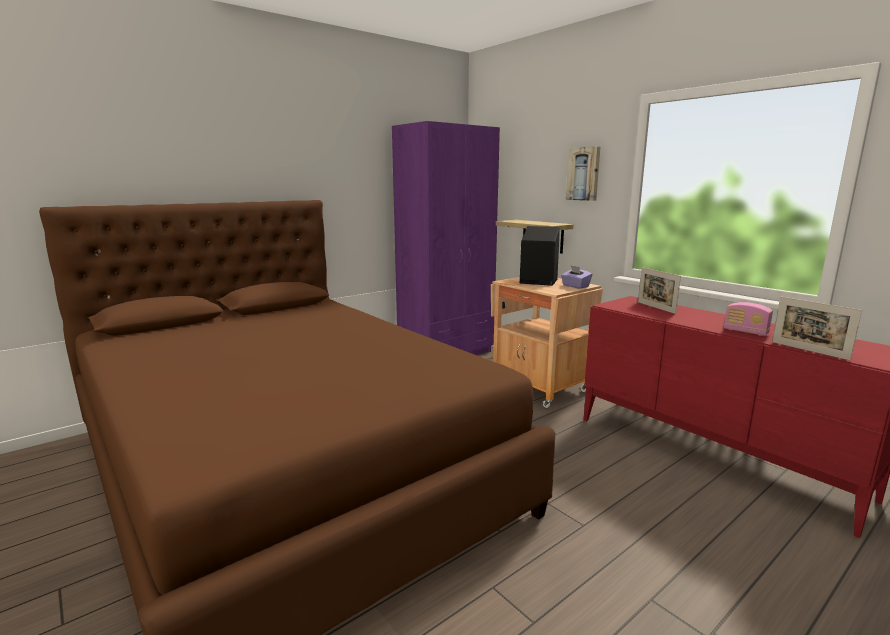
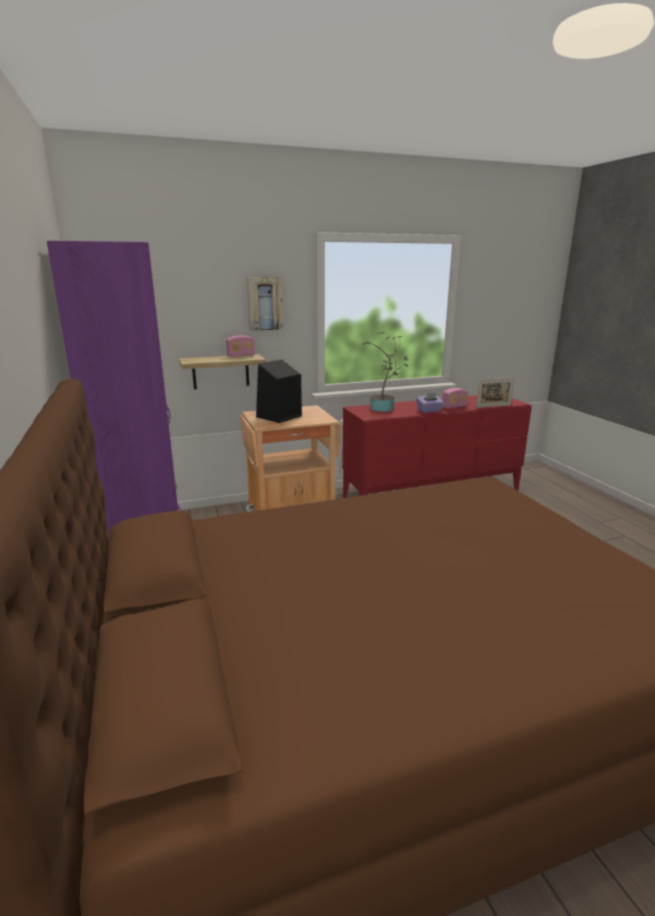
camera: 70 degrees left, 5 degrees up
purple tissue box [561,265,592,289] -> purple tissue box moved to [416,393,444,413]
picture frame [638,267,681,314] -> potted plant [362,331,409,412]
none -> radio [226,335,255,357]

